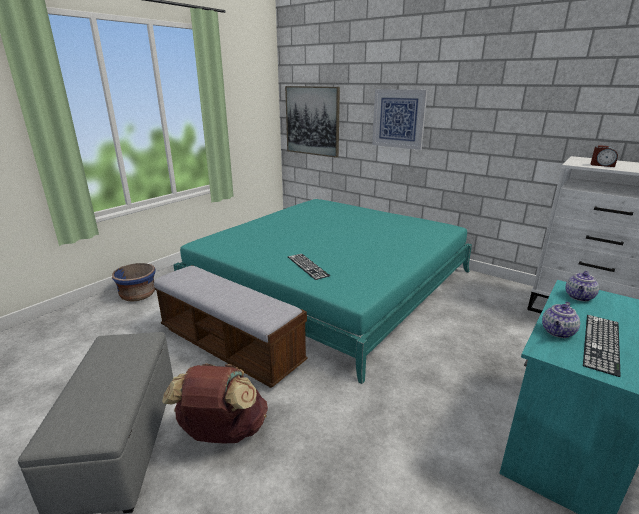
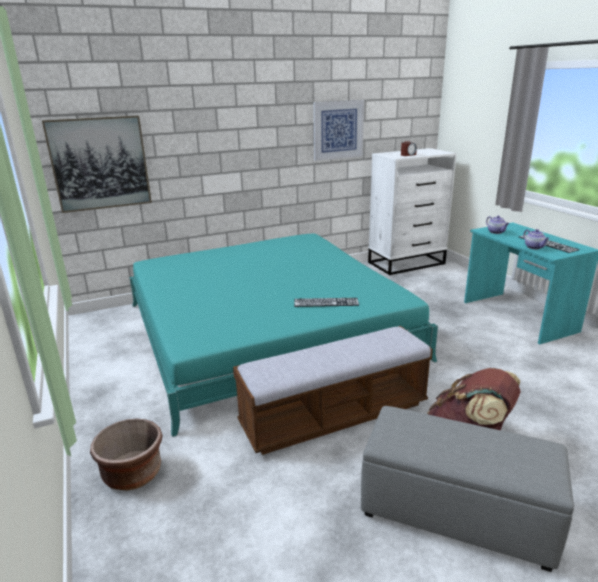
camera: 60 degrees left, 0 degrees up
blue planter [112,263,156,302] -> brown planter [90,419,163,490]
picture [372,89,428,150] -> picture moved to [313,100,364,161]

